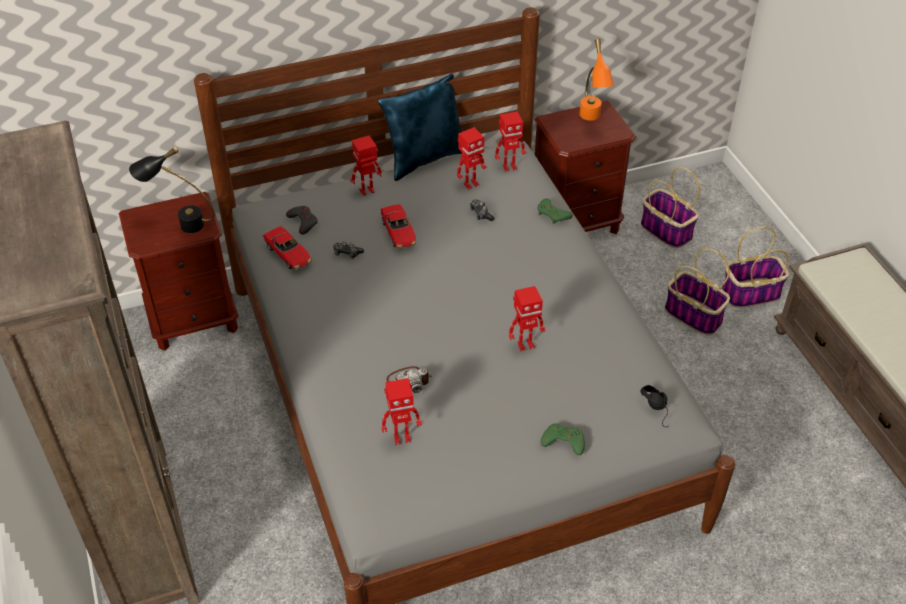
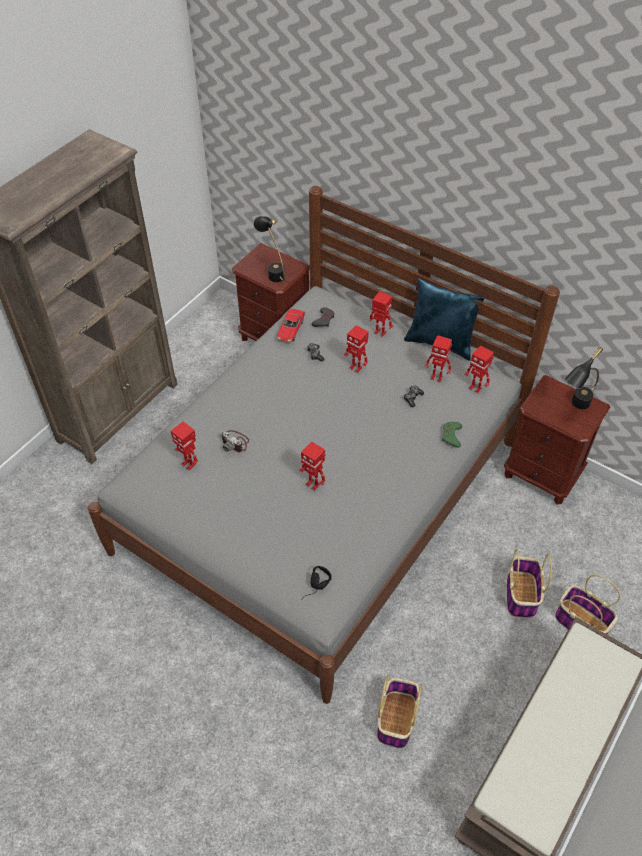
camera: 55 degrees right, 5 degrees up
toy car [380,204,416,249] -> toy robot [344,325,369,373]
green game controller [541,423,585,455] -> none
orange table lamp [579,39,614,121] -> black table lamp [565,347,603,409]
basket [641,167,700,248] -> basket moved to [377,674,422,749]

